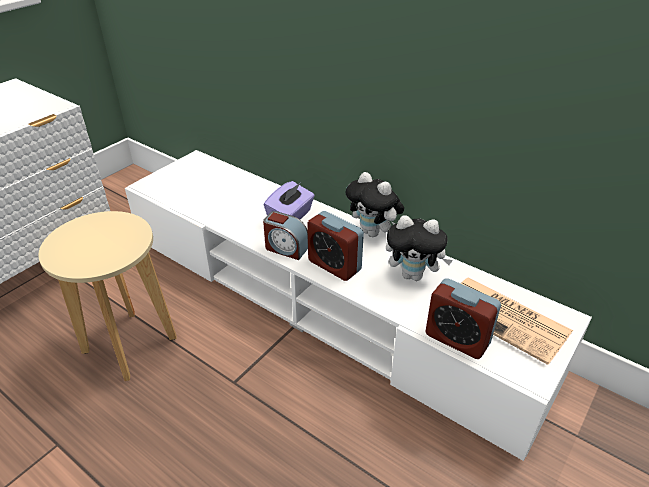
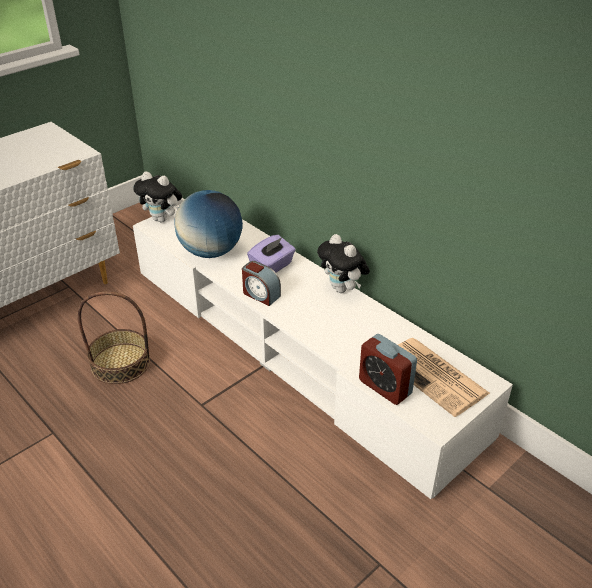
camera: 10 degrees right, 0 degrees up
beige stool [38,211,177,381] -> basket [78,291,150,384]
alarm clock [307,211,364,281] -> none
plush toy [386,215,453,281] -> plush toy moved to [133,171,182,222]
none -> globe [174,190,243,258]

